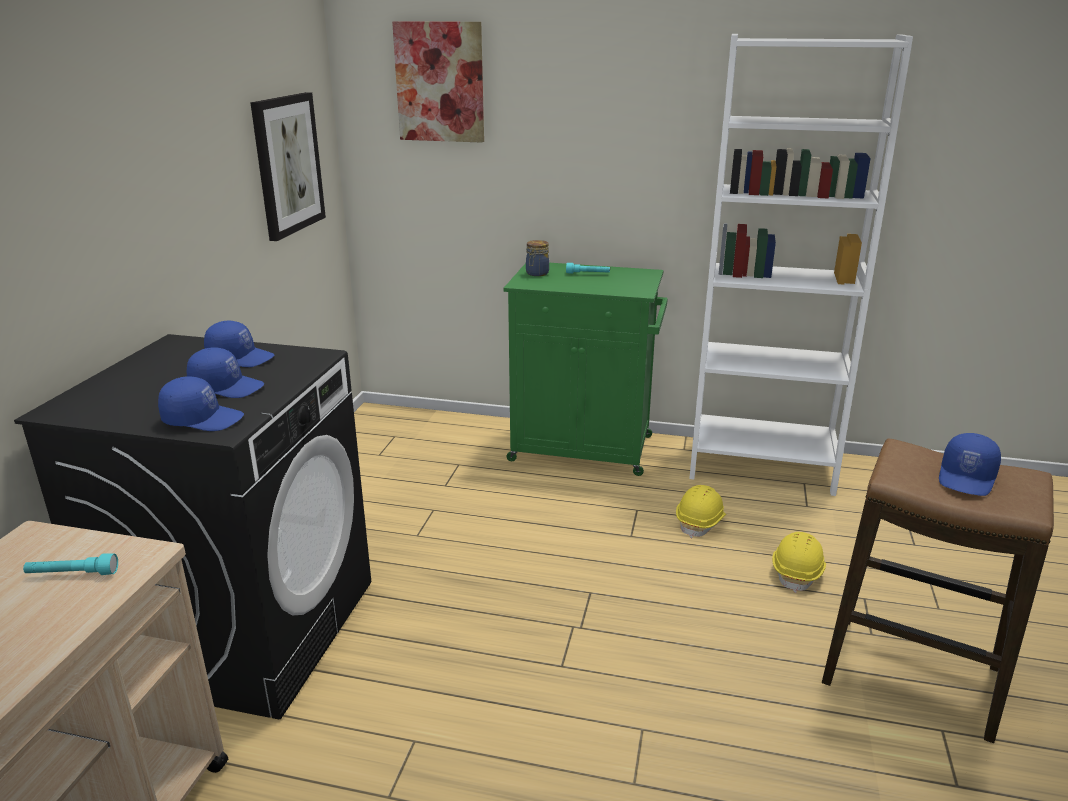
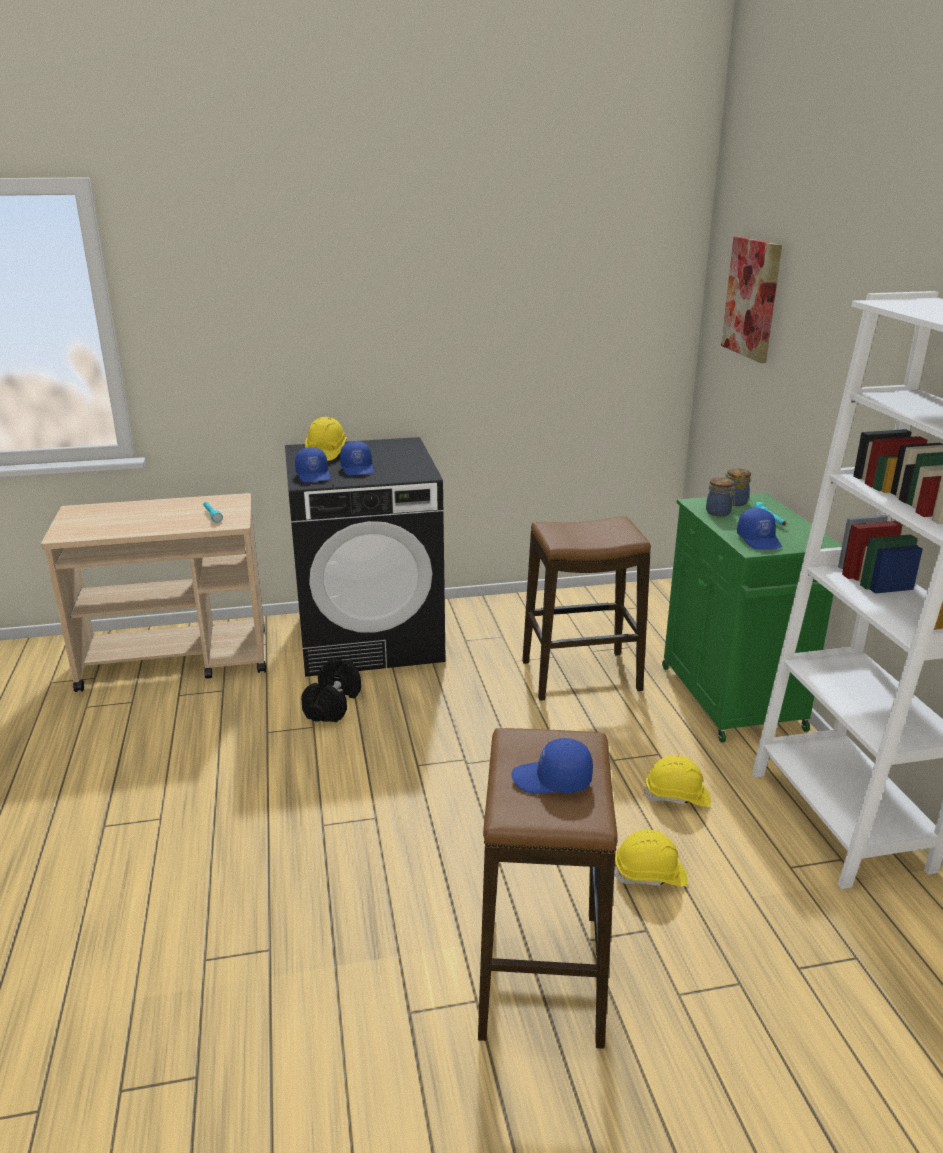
camera: 65 degrees right, 0 degrees up
blue cap [204,321,274,367] -> blue cap moved to [737,508,782,549]
picture [250,92,326,241] -> none
none -> black dumbbell [301,659,361,722]
none -> yellow hard hat [305,417,347,461]
none -> stool [522,516,651,701]
none -> jar [706,478,736,516]

